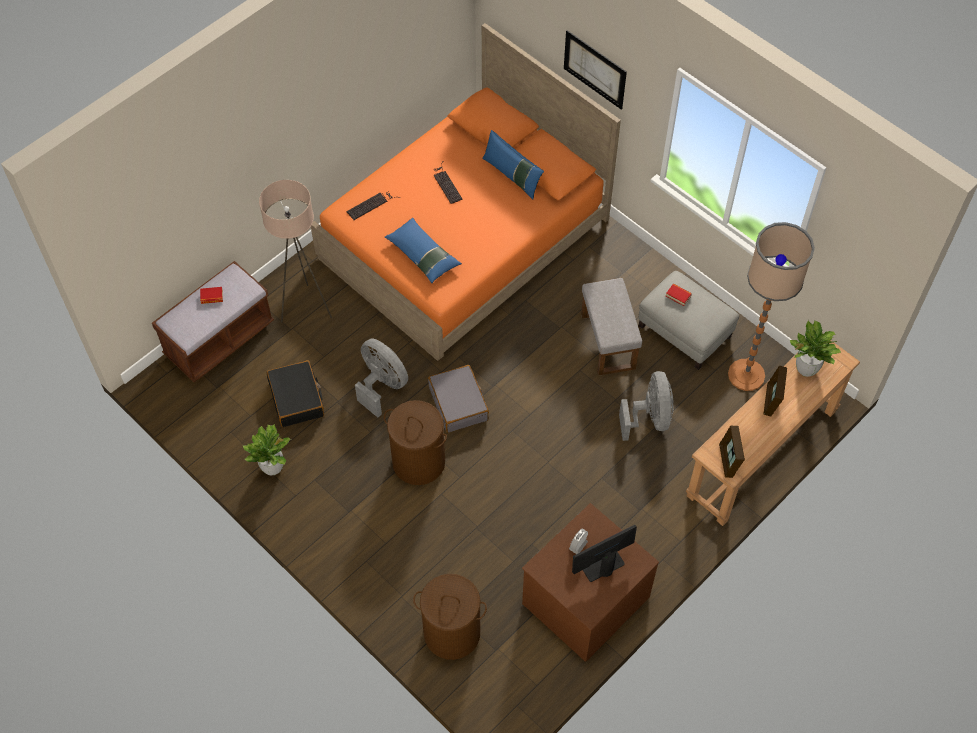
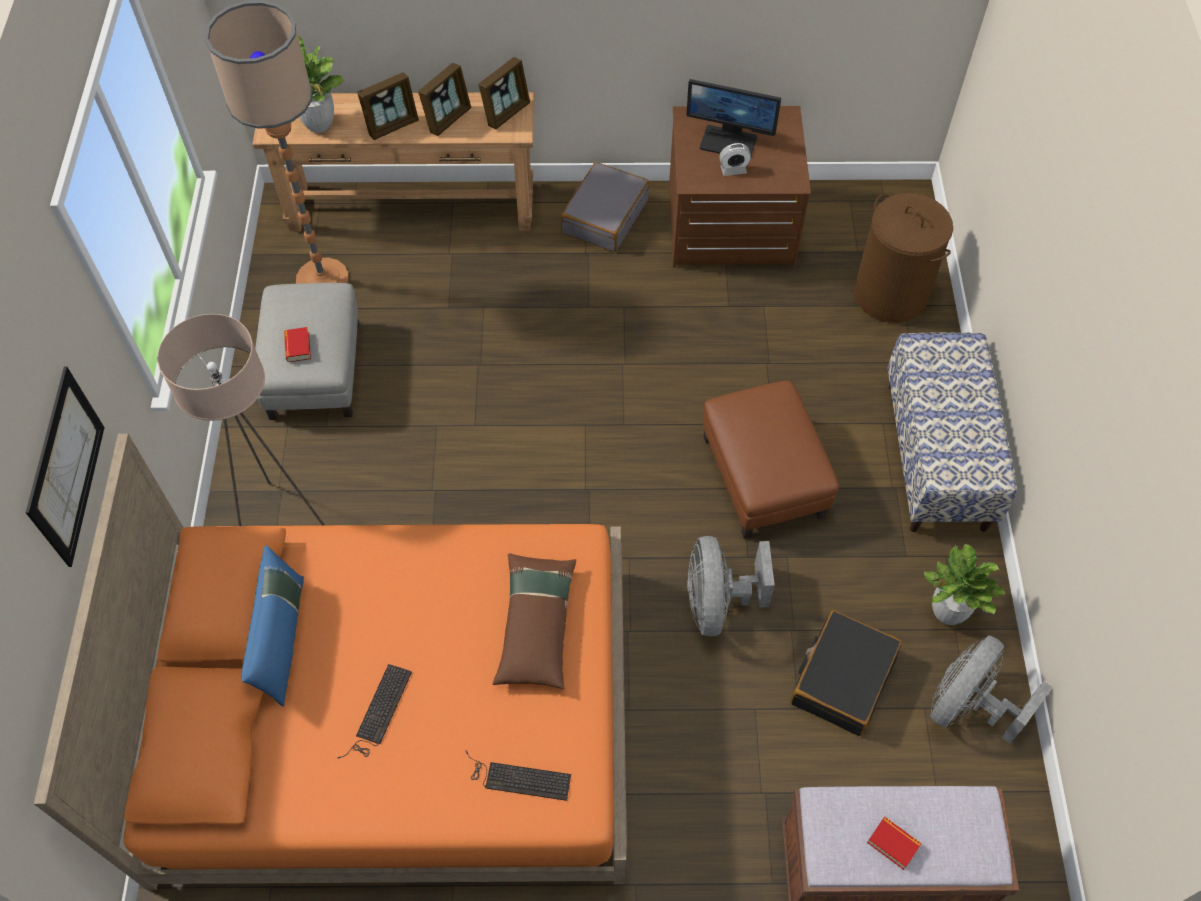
camera: 135 degrees left, 0 degrees up
beige floor lamp [259,180,332,322] -> beige floor lamp moved to [157,314,325,526]
brown laundry basket [384,400,447,485] -> brown ottoman [703,381,839,539]
blue pillow [385,218,462,283] -> brown pillow [493,553,576,689]
grey suitcase [428,365,489,433] -> grey suitcase moved to [561,162,649,252]
grey ottoman [581,278,642,376] -> none
grey fan [619,371,674,441] -> grey fan moved to [930,635,1052,743]
none -> picture frame [418,63,471,136]
none -> bench [888,332,1017,532]

